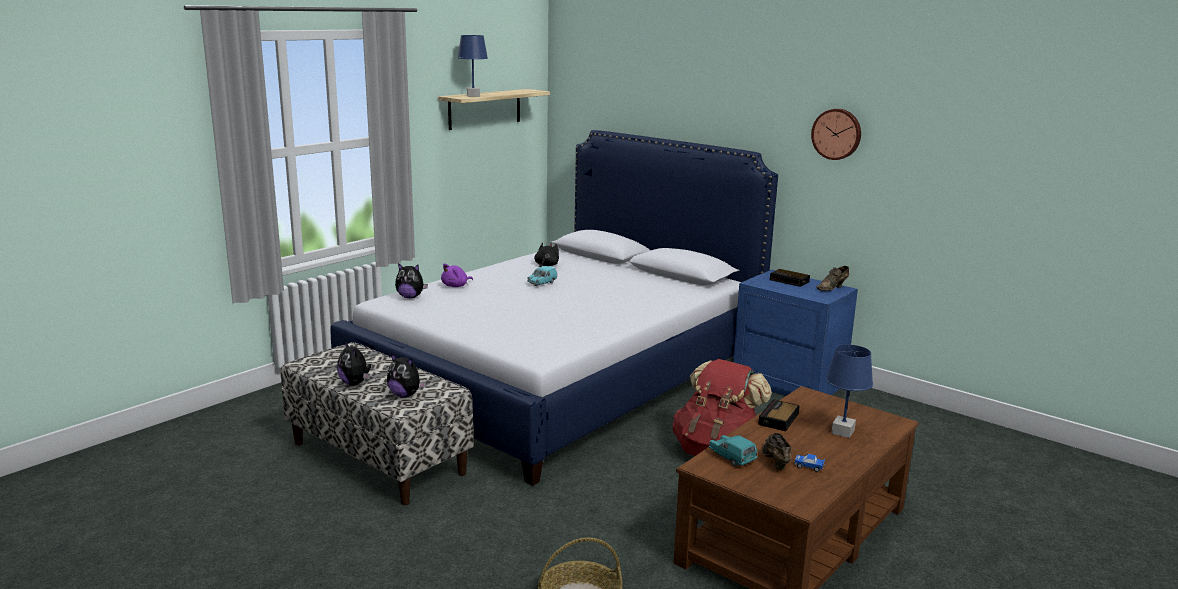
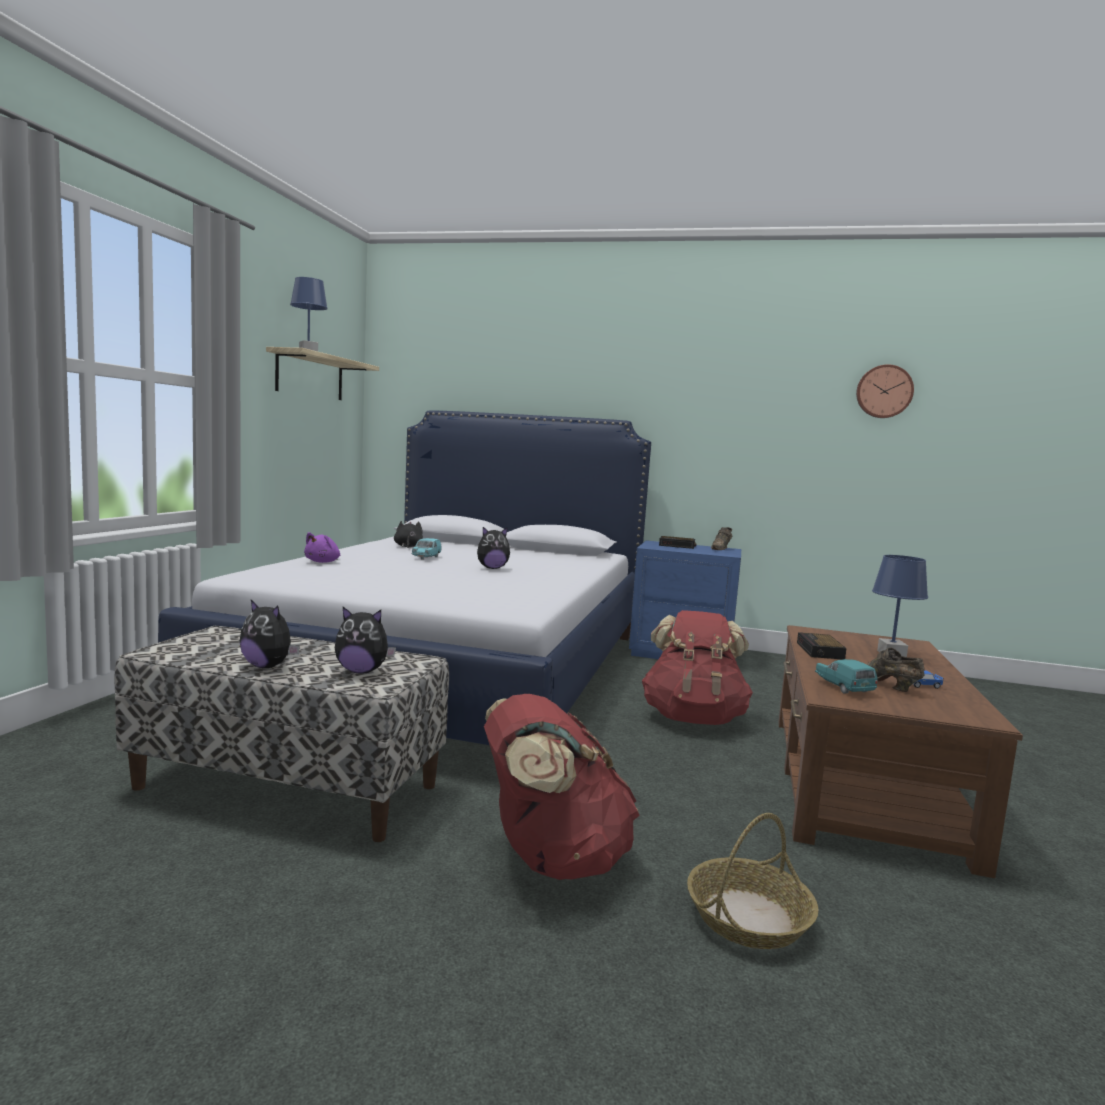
camera: 25 degrees left, 10 degrees down
plush toy [395,263,428,298] -> plush toy moved to [477,527,510,569]
turquoise toy car [709,435,758,466] -> turquoise toy car turned 45 degrees clockwise [815,659,878,693]
wall clock [811,109,861,160] -> wall clock moved to [856,364,914,418]
none -> red backpack [484,694,640,880]

